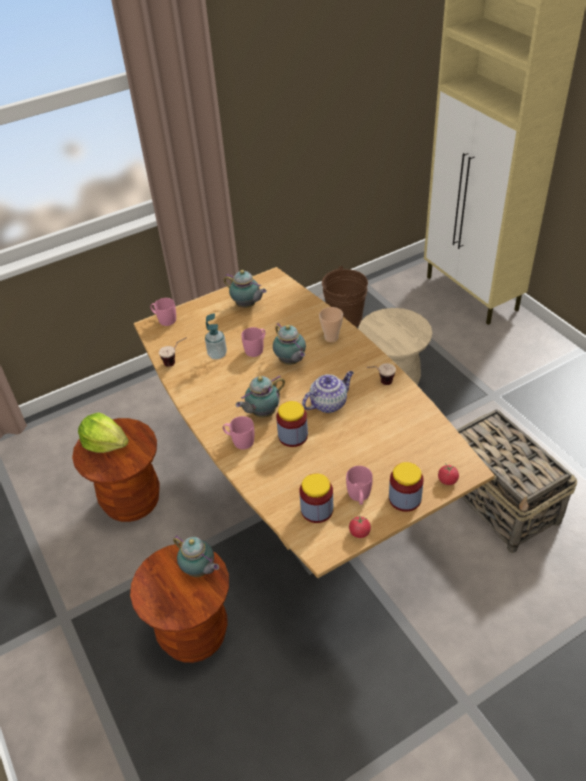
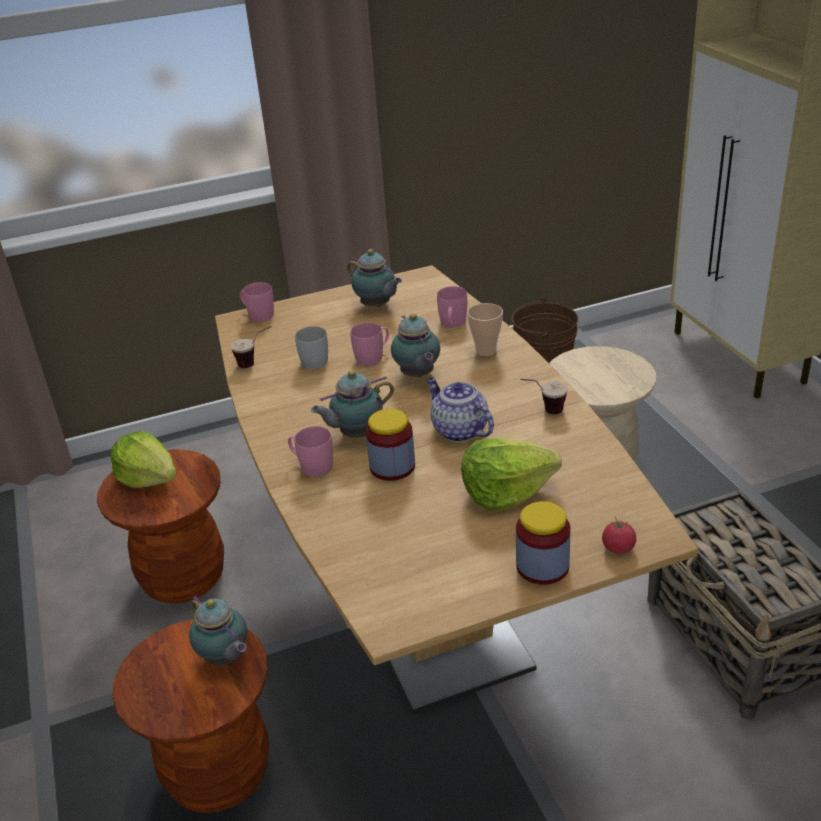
camera: 10 degrees right, 10 degrees down
soap dispenser [205,313,227,360] -> white mug [295,326,328,369]
jar [300,473,333,523] -> none
teapot [302,371,354,413] -> teapot turned 105 degrees counterclockwise [426,377,494,442]
pink mug [346,466,373,505] -> pink mug moved to [437,286,467,327]
tomato [349,515,371,538] -> none
none -> lettuce [461,438,562,511]

